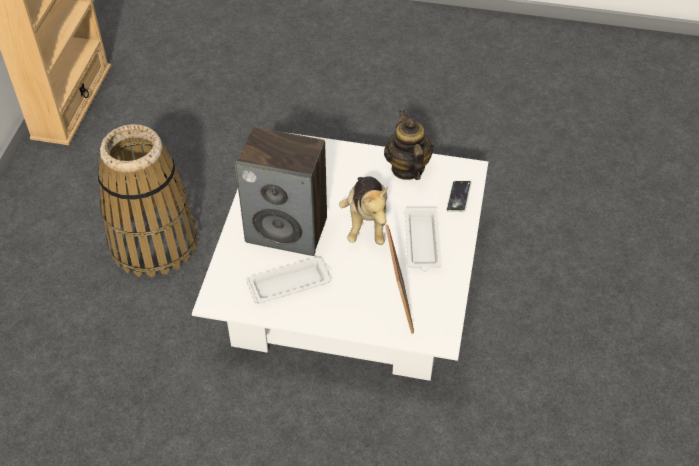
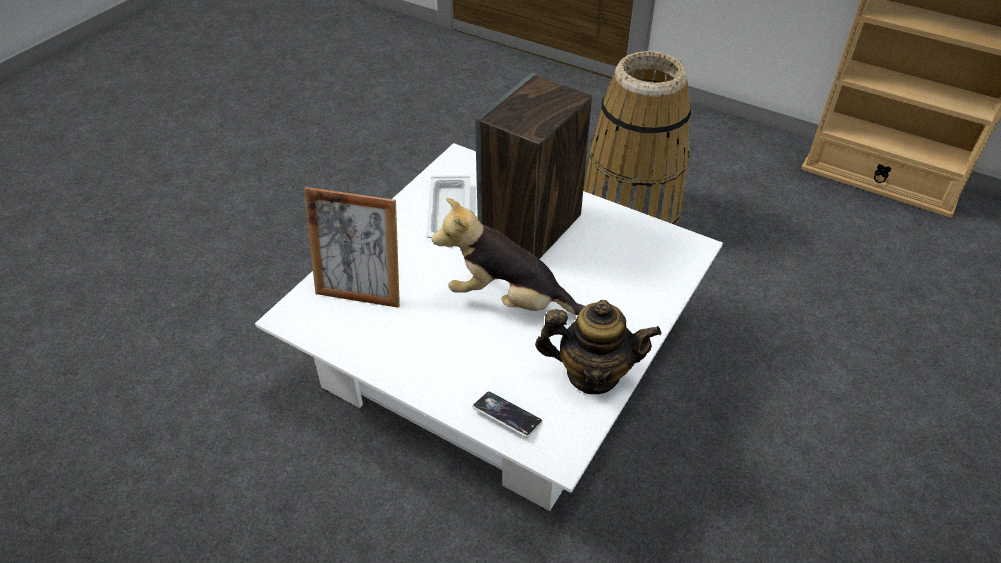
camera: 110 degrees right, 5 degrees down
white tray [405,208,442,271] -> none

